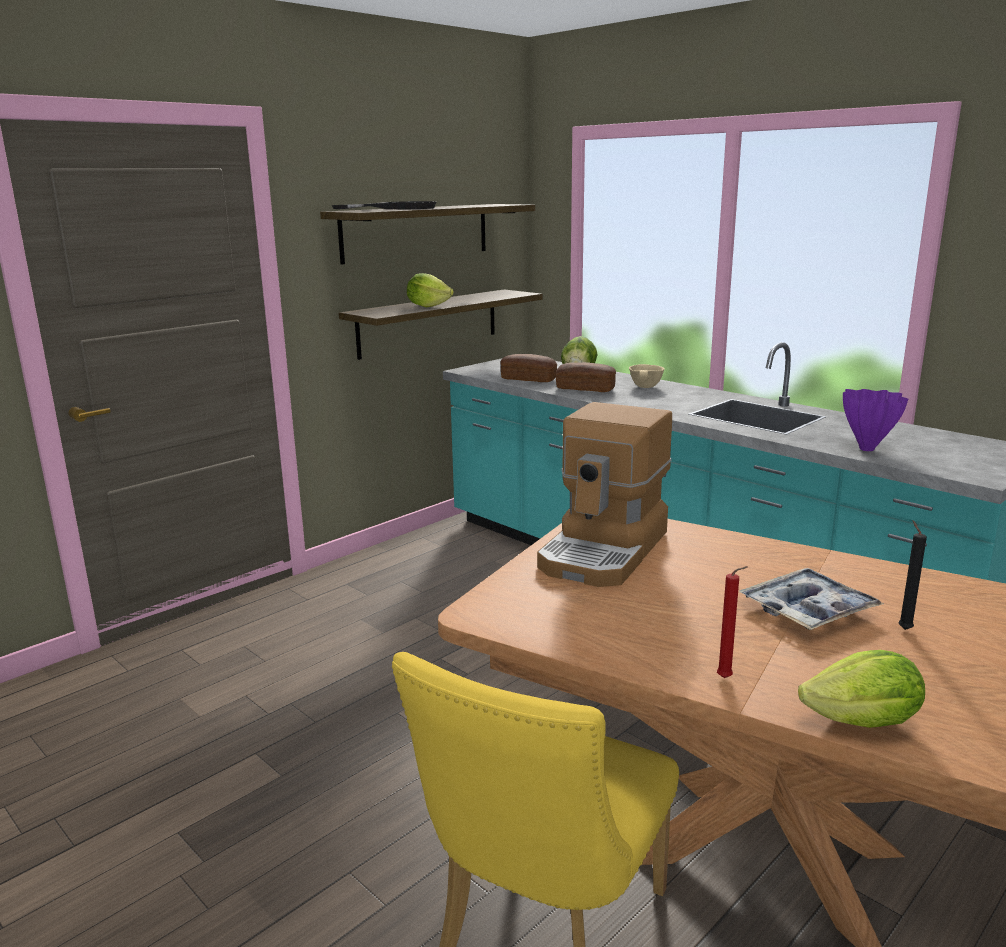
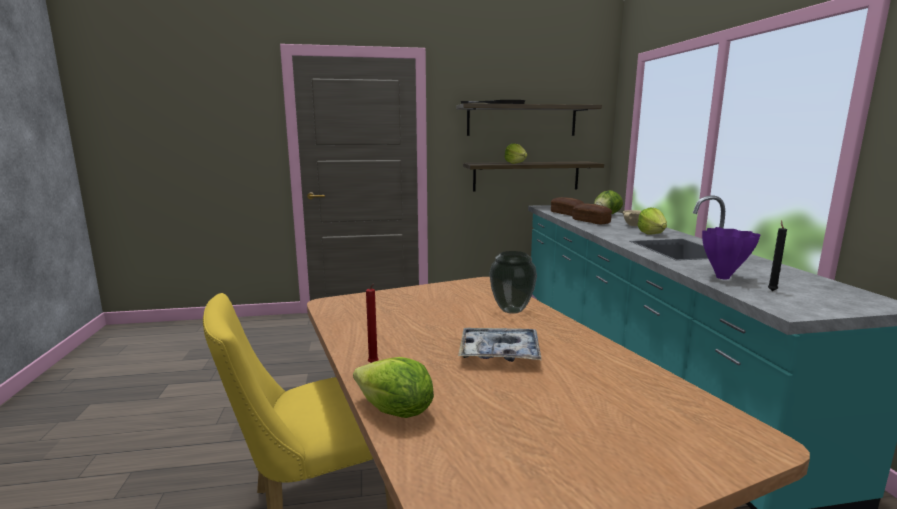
camera: 35 degrees right, 5 degrees down
coffee machine [537,402,672,587] -> none
black candle [898,520,927,630] -> black candle moved to [768,220,787,291]
none -> vase [489,251,537,314]
none -> lettuce [637,208,667,234]

